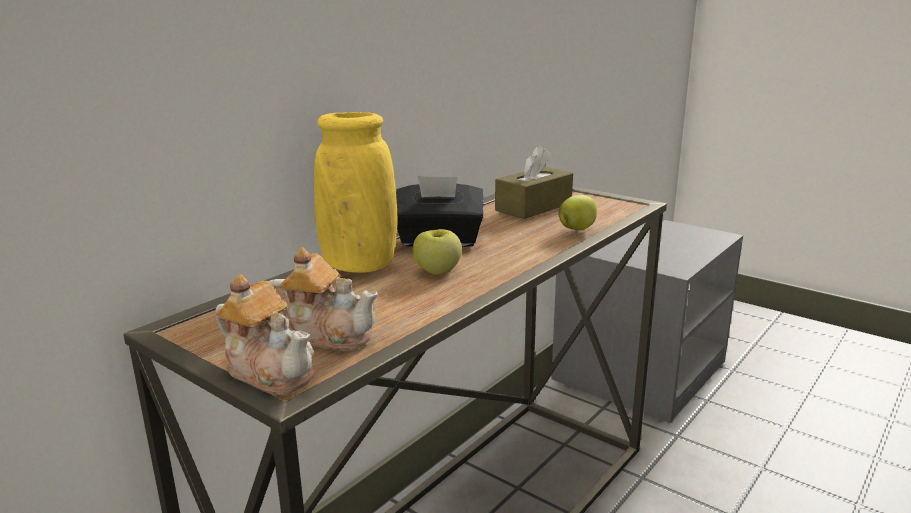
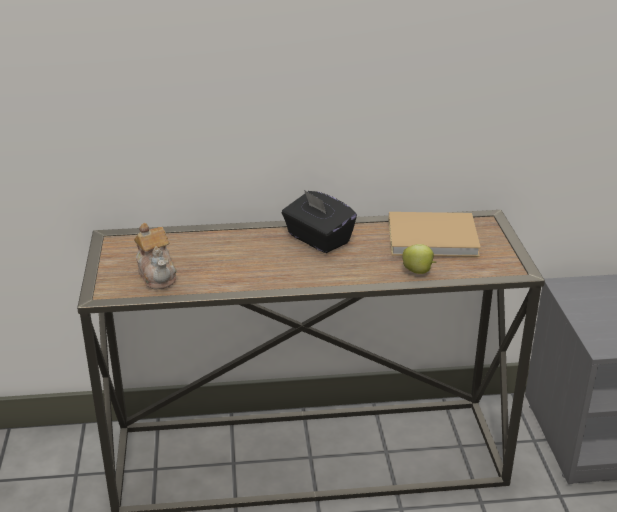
camera: 45 degrees right, 10 degrees up
teapot [216,274,314,394] -> none
yellow vase [314,112,398,273] -> none
apple [413,229,462,274] -> none
brown tissue box [495,145,573,219] -> beige book [388,212,481,257]

